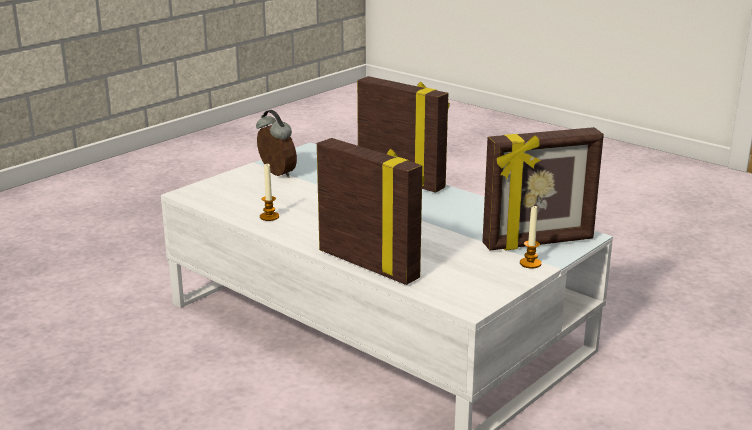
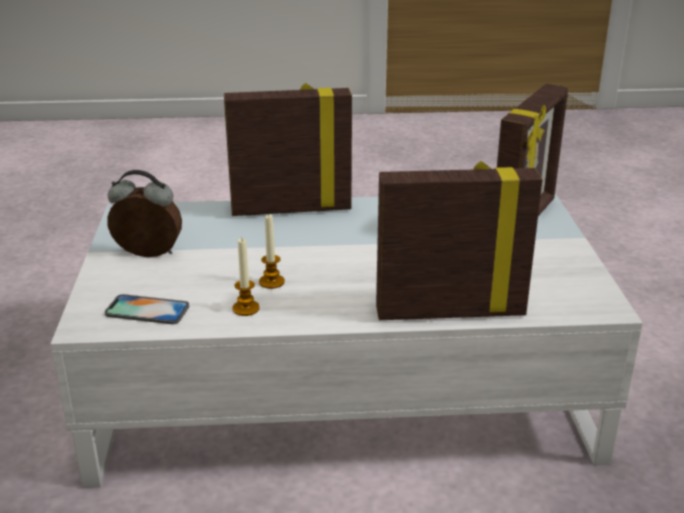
camera: 45 degrees left, 5 degrees up
candle [520,205,542,269] -> candle moved to [259,214,285,289]
none -> phone [105,294,189,324]

